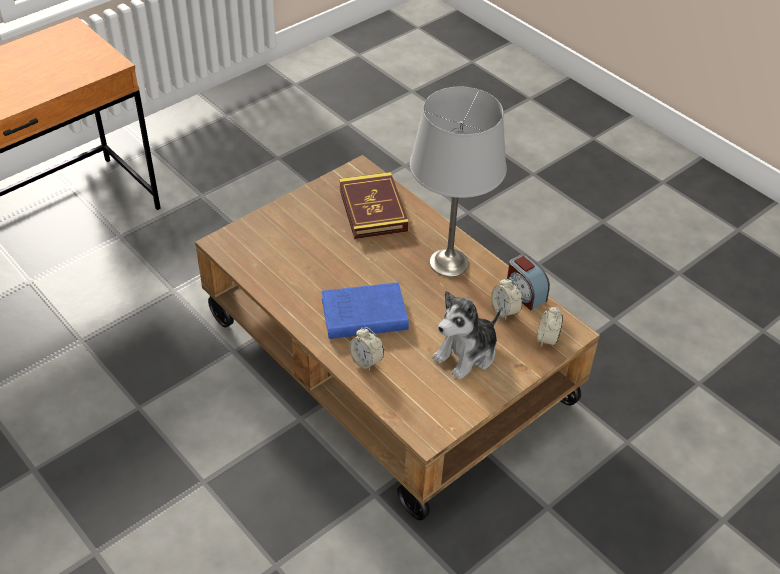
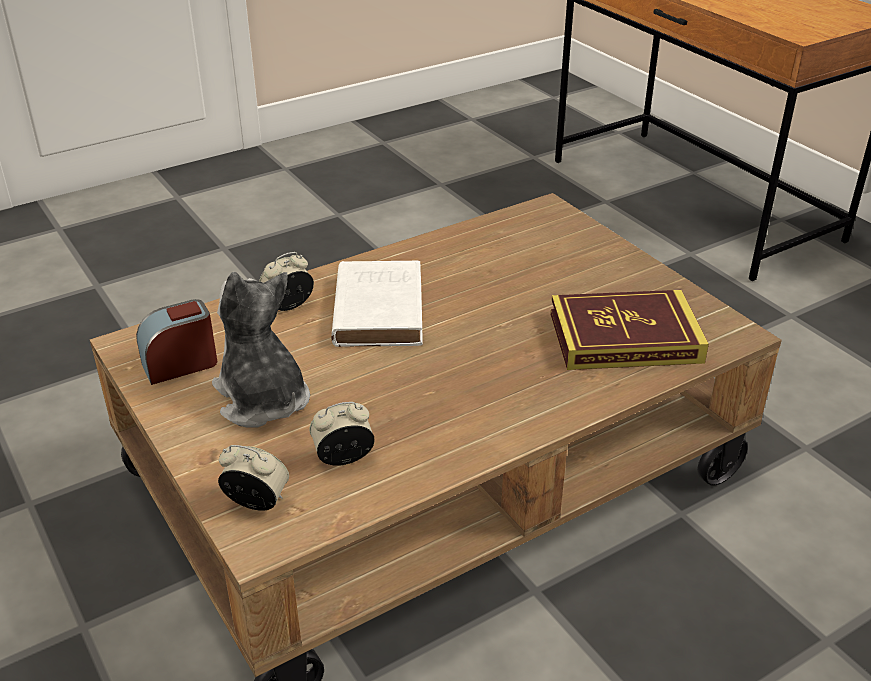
camera: 100 degrees right, 10 degrees down
blue book [321,282,409,339] -> white book [331,261,423,347]
grey table lamp [410,87,507,277] -> none
alarm clock [507,254,550,310] -> alarm clock moved to [136,299,217,385]

